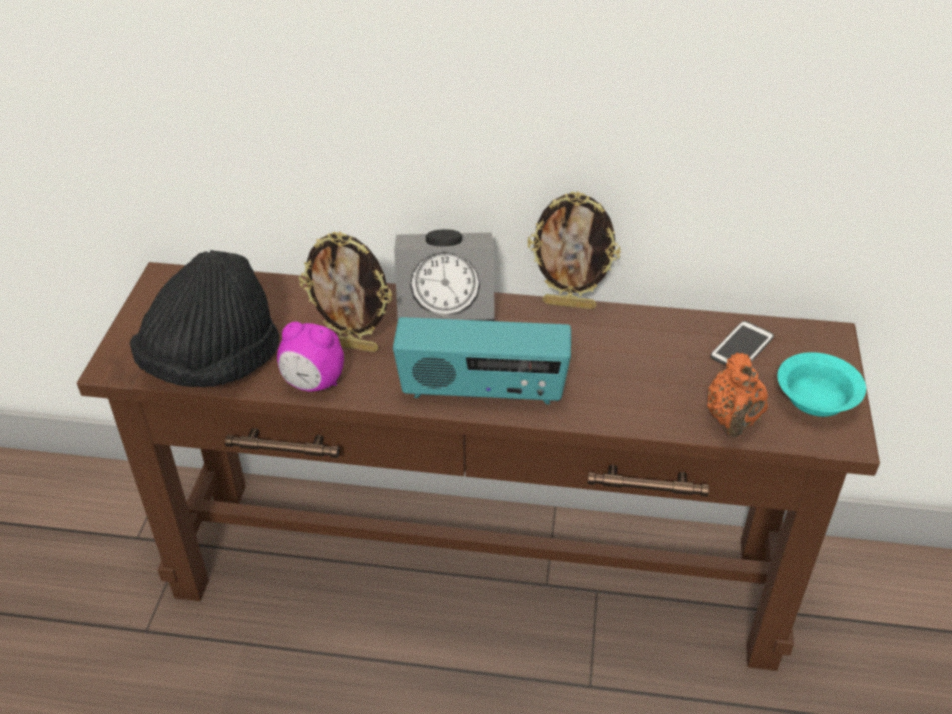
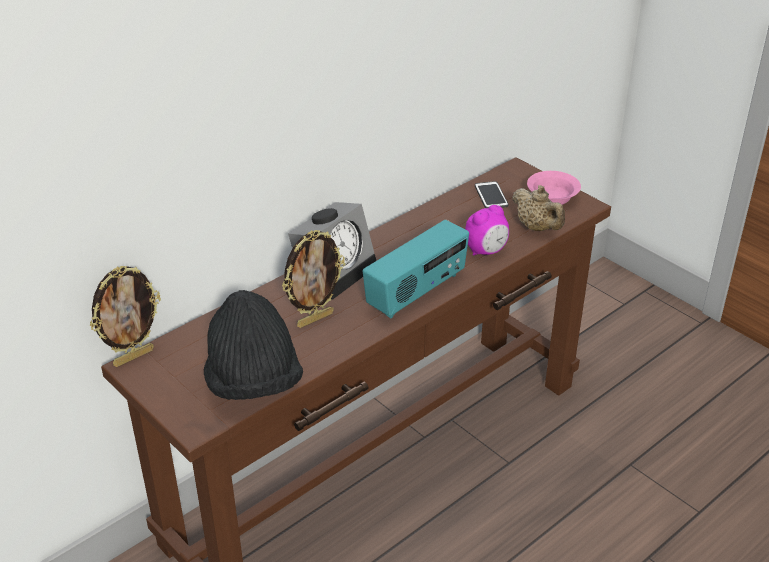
camera: 50 degrees left, 5 degrees down
alarm clock [277,322,344,392] -> alarm clock moved to [465,205,509,256]
picture frame [527,191,621,310] -> picture frame moved to [90,266,161,367]
orange teapot [707,353,768,437] -> beige teapot [512,185,565,231]
turquoise bowl [777,352,866,417] -> pink bowl [527,171,581,205]

